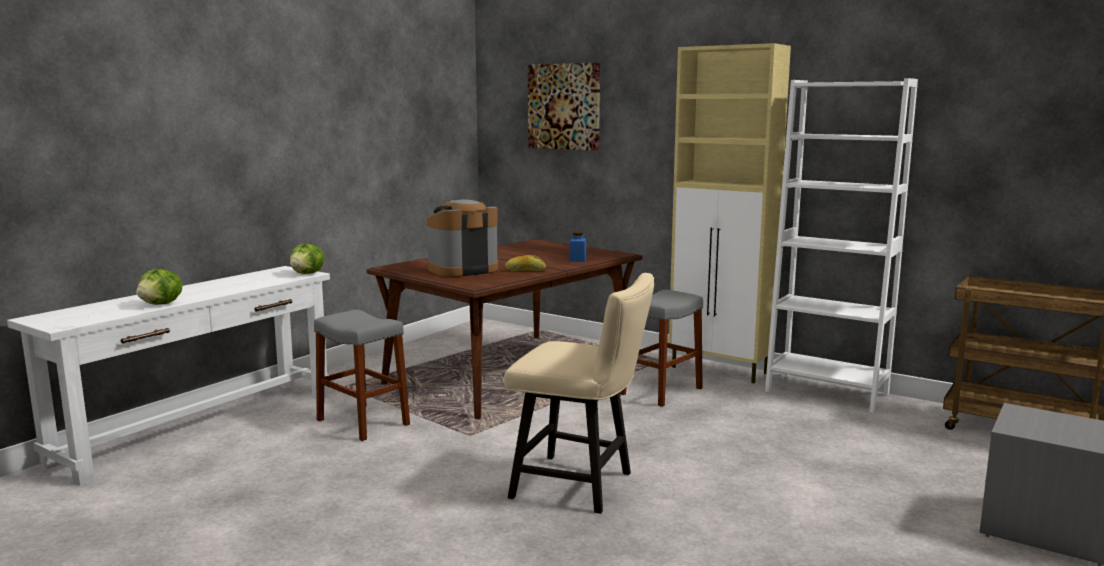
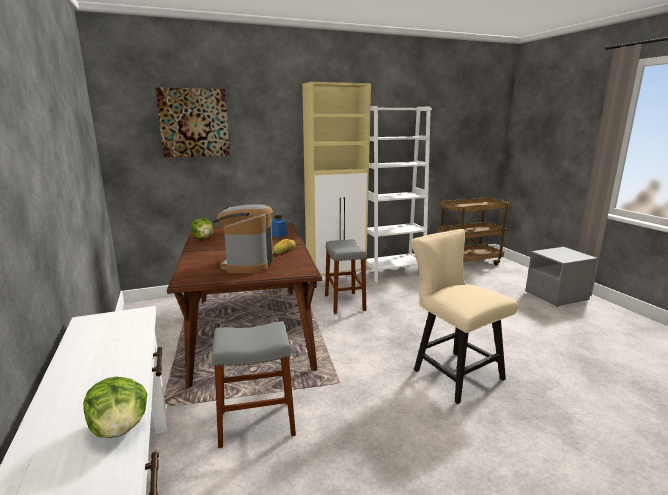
camera: 55 degrees left, 5 degrees up
lettuce [290,244,325,274] -> lettuce moved to [191,218,215,239]
beige chair [504,273,654,514] -> beige chair turned 90 degrees counterclockwise [411,229,518,404]

